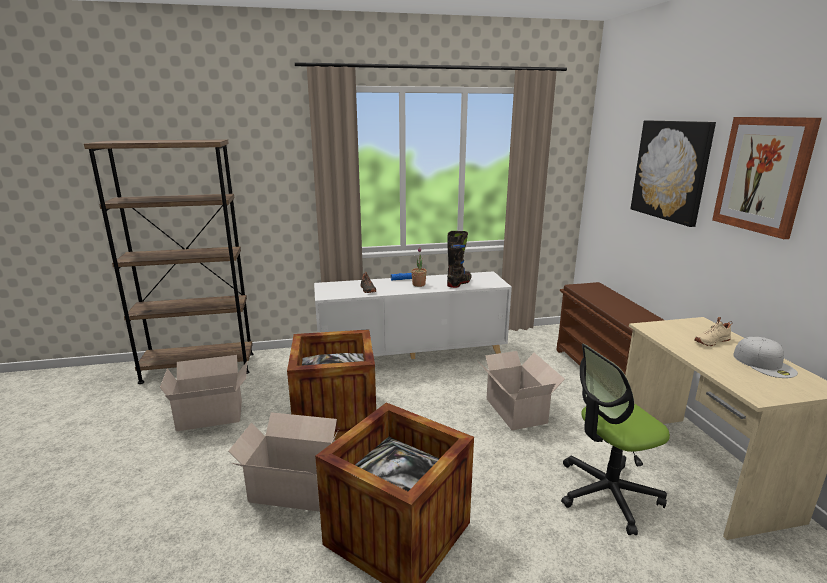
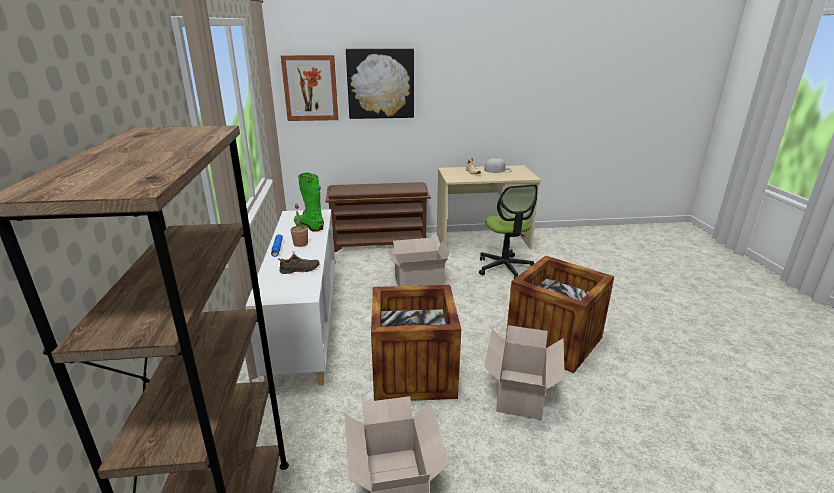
camera: 85 degrees left, 5 degrees up
black boot [447,231,471,288] -> green boot [294,173,324,232]
picture [712,117,822,239] -> picture moved to [281,55,339,121]

